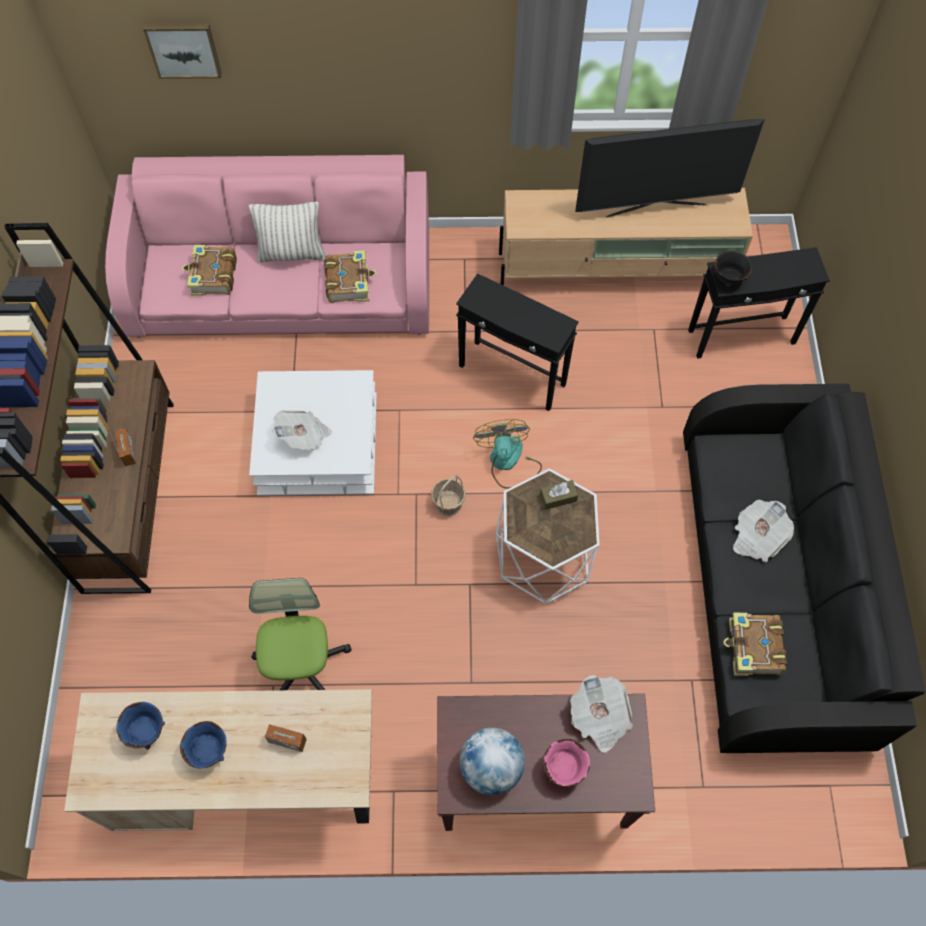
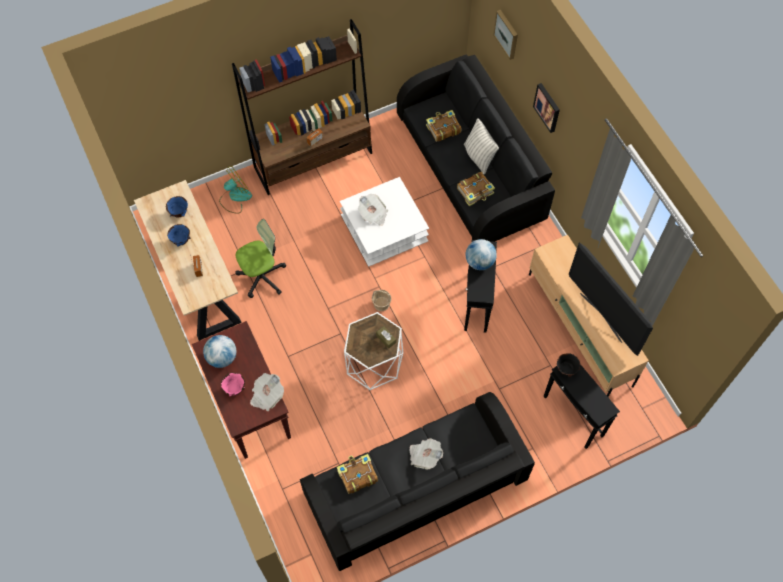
camera: 65 degrees right, 0 degrees up
pink sofa [105,155,429,338] -> black sofa [397,54,555,242]
fan [473,419,542,489] -> fan moved to [219,167,252,214]
none -> globe [465,239,497,270]
none -> picture [533,83,560,133]

